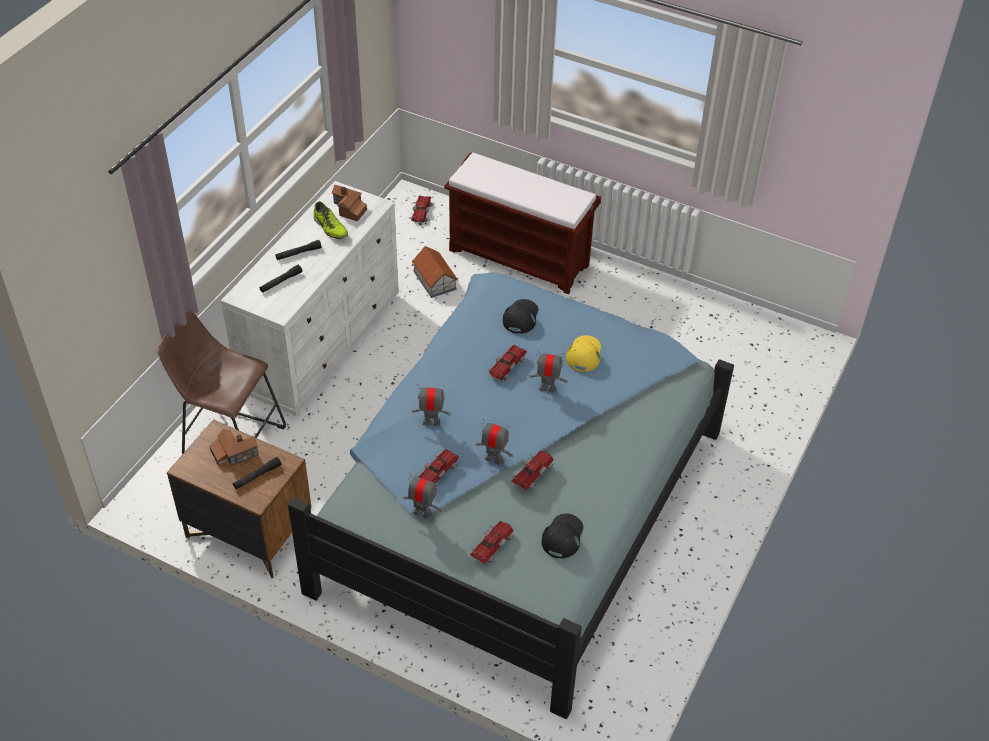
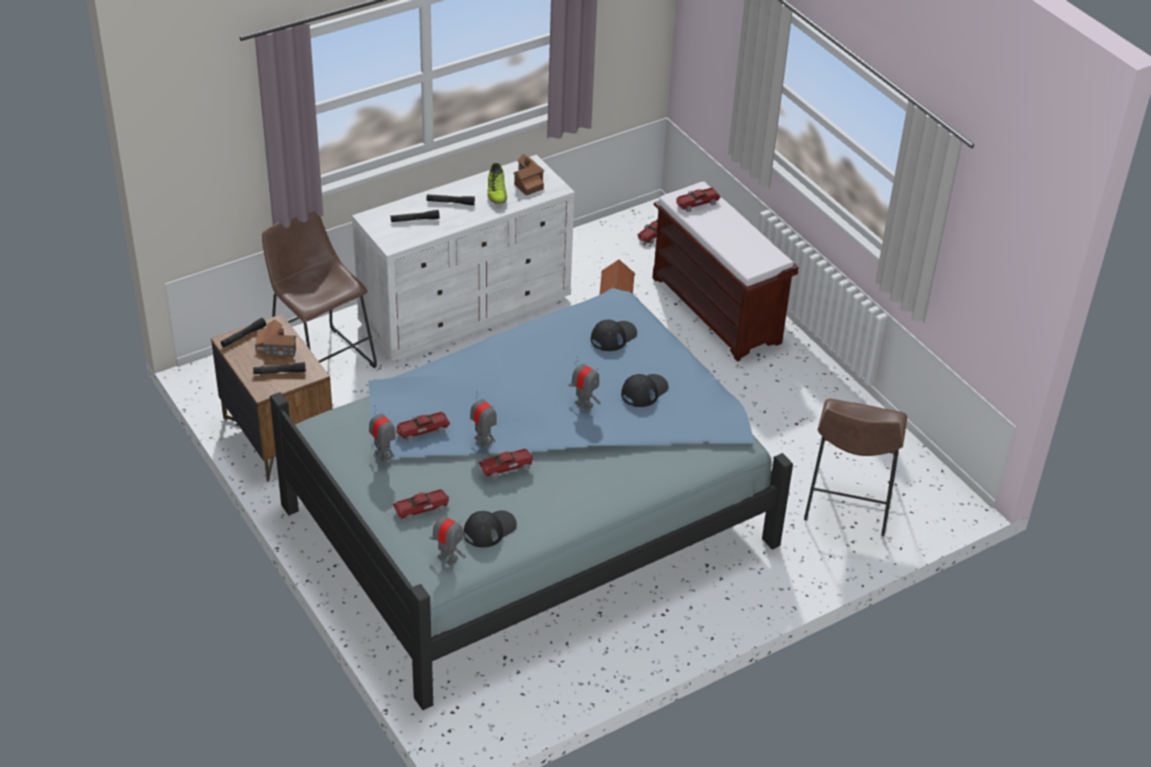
camera: 30 degrees right, 5 degrees down
toy robot [412,385,451,426] -> toy robot moved to [429,509,466,565]
toy car [487,345,527,381] -> toy car moved to [676,187,721,212]
yellow cap [566,335,601,372] -> black cap [621,374,669,407]
none -> black flashlight [221,318,266,347]
none -> brown stool [804,399,907,536]

